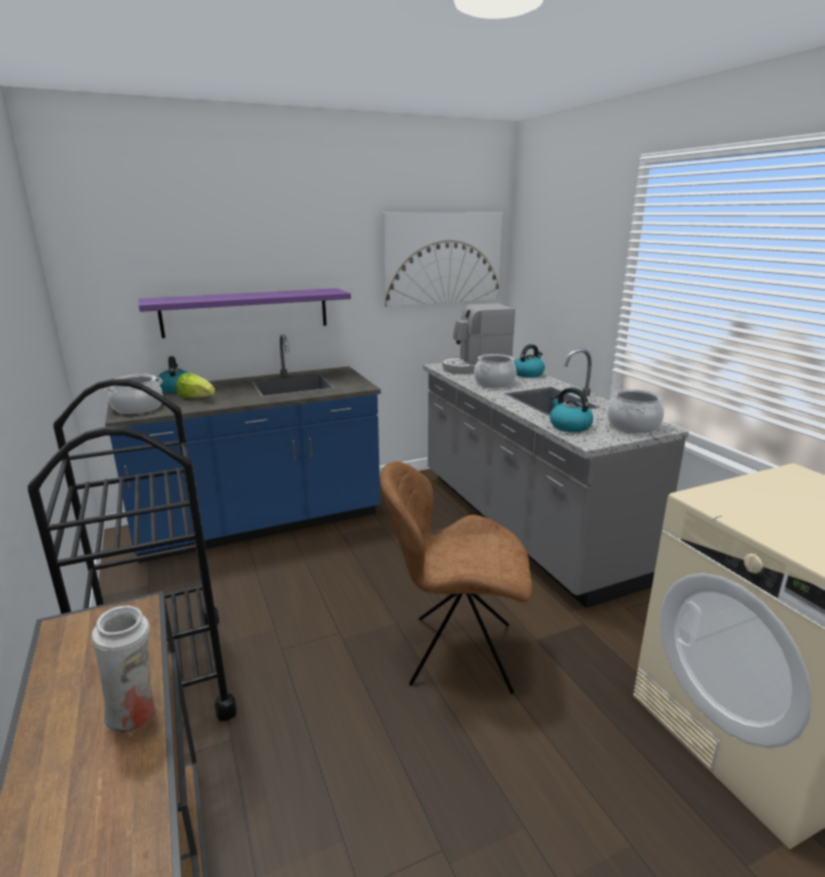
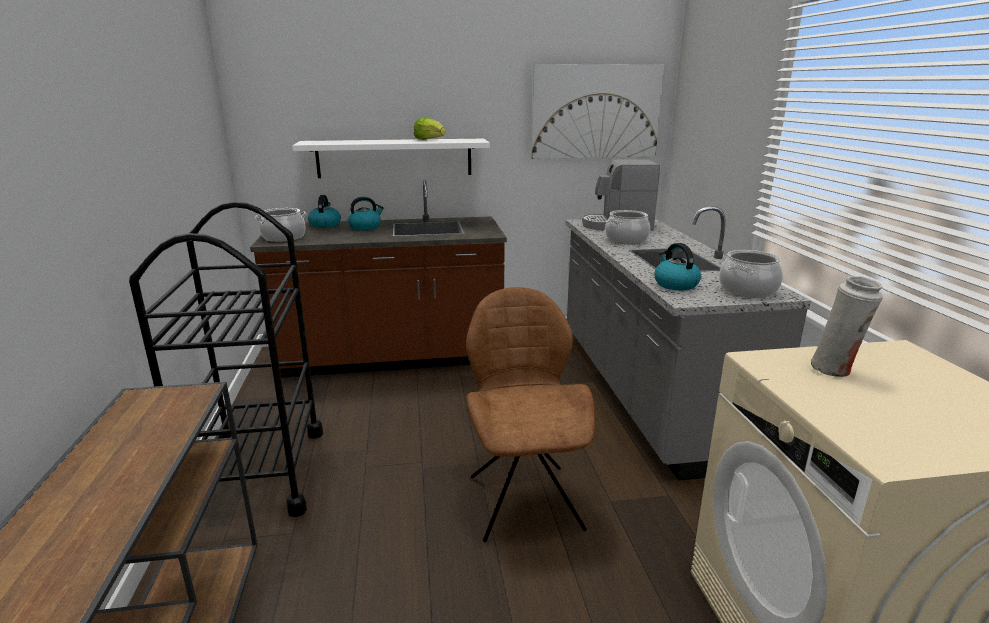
camera: 15 degrees right, 0 degrees up
white vase [91,606,156,732] -> white vase moved to [811,276,883,377]
blue counter [105,334,381,563] -> brown counter [250,180,507,378]
purple shelf [139,288,351,338] -> white shelf [292,139,490,178]
lettuce [176,373,215,398] -> lettuce moved to [414,117,446,140]
brown chair [380,461,532,694] -> brown chair turned 60 degrees clockwise [466,287,595,542]
kettle [514,344,545,378] -> kettle moved to [348,197,384,230]

